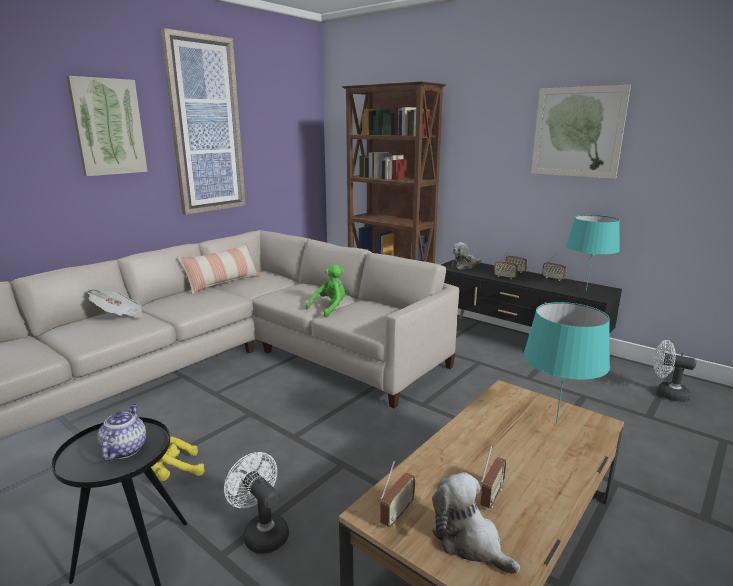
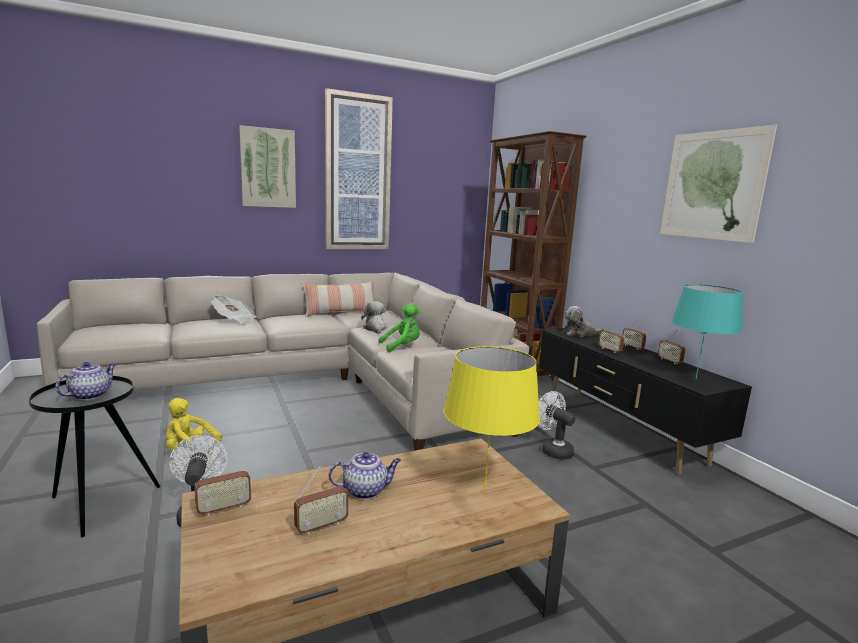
camera: 25 degrees right, 5 degrees down
plush toy [432,472,520,574] -> plush toy moved to [361,301,388,334]
turquoise table lamp [523,302,610,424] -> yellow table lamp [443,346,540,491]
white fan [653,340,696,402] -> white fan moved to [538,391,576,460]
none -> teapot [329,452,401,499]

